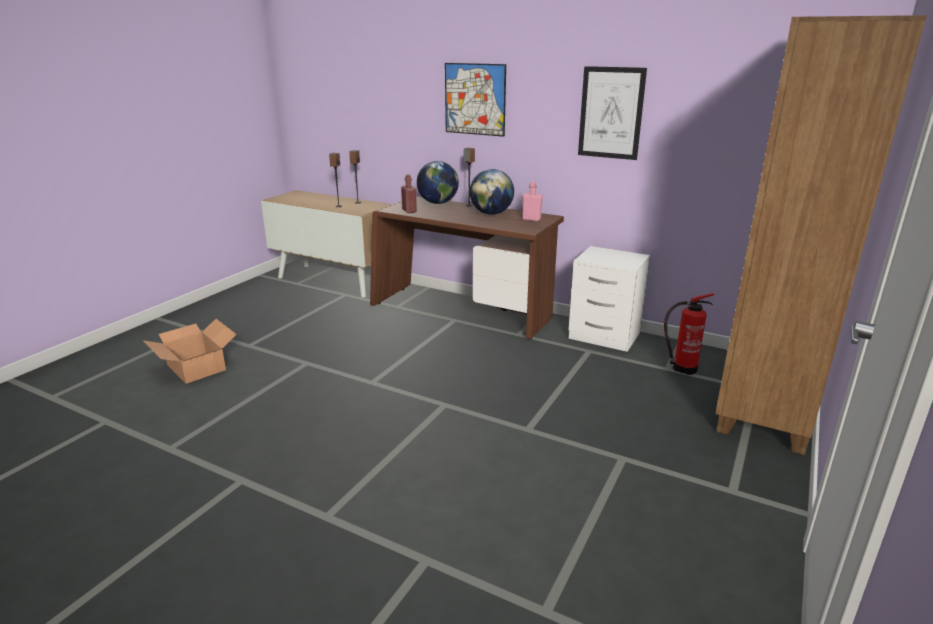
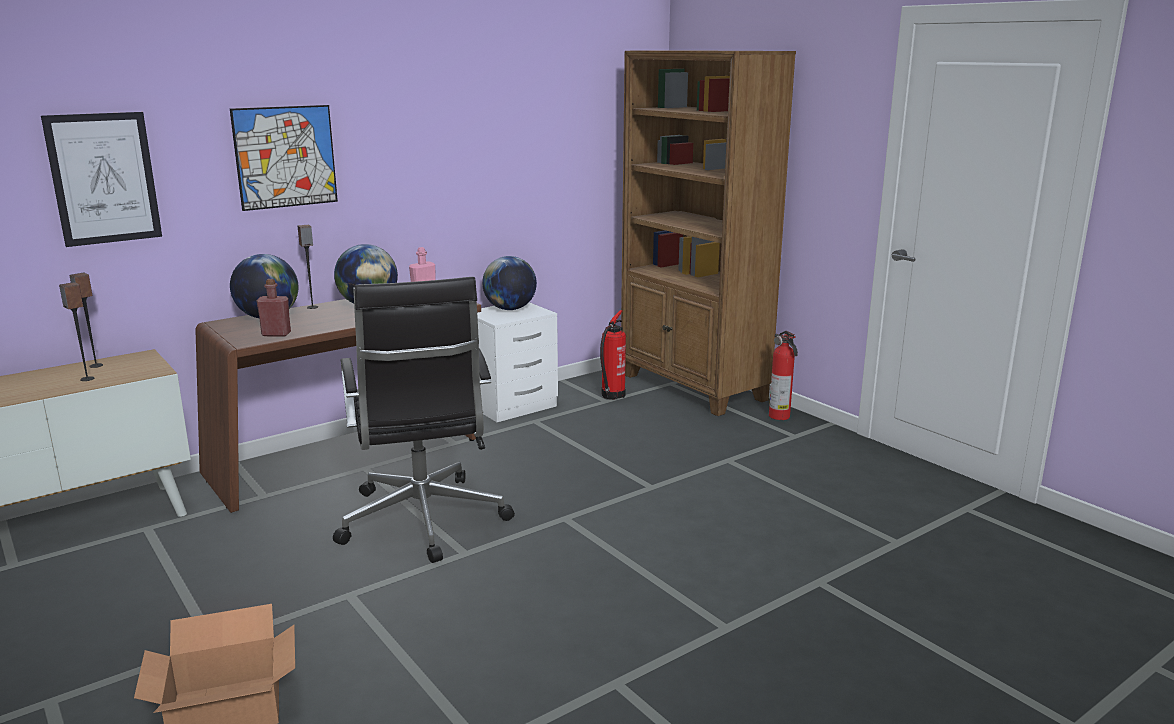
camera: 65 degrees left, 5 degrees down
picture [578,66,647,160] -> picture moved to [41,112,162,247]
none -> black office chair [333,277,515,563]
none -> globe [482,256,537,310]
none -> fire extinguisher [769,331,798,420]

